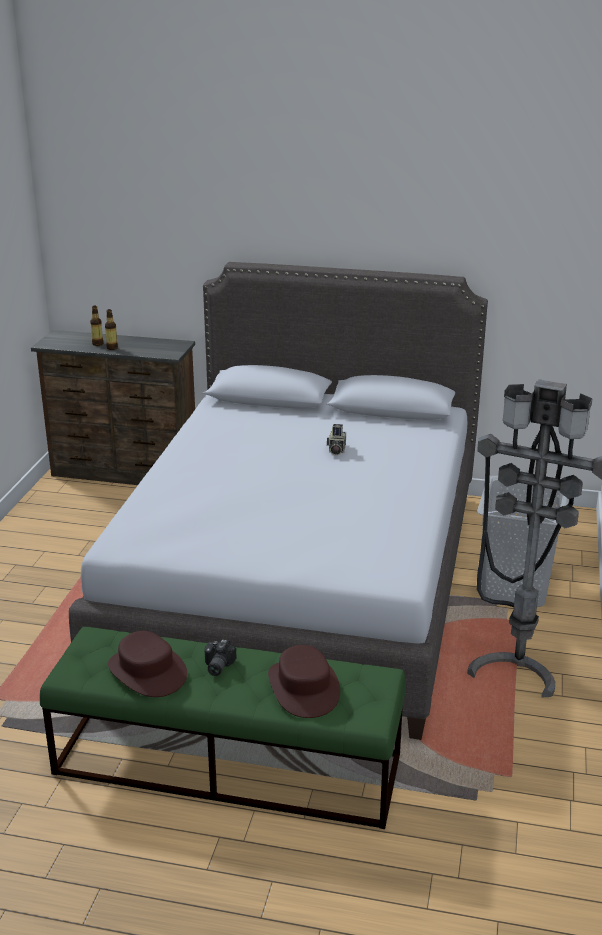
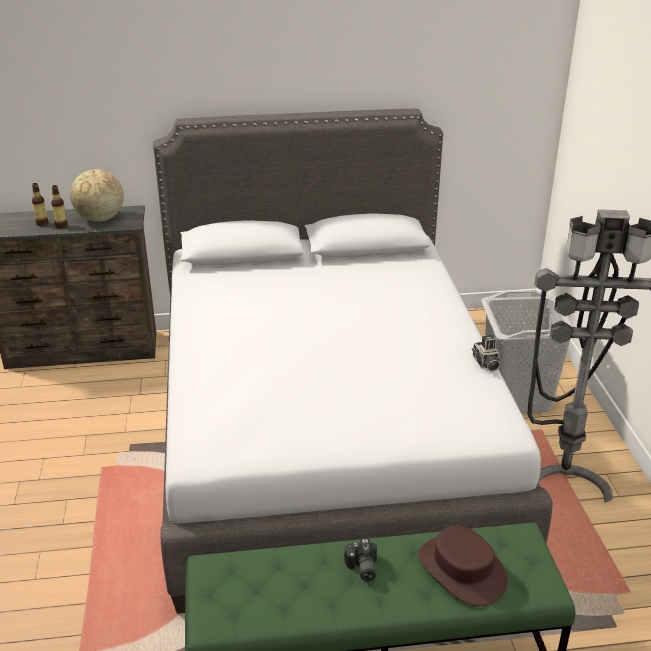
camera: 20 degrees left, 5 degrees up
brown hat [108,631,187,697] -> none
camera [327,424,346,455] -> camera moved to [472,335,500,372]
none -> globe [70,169,124,222]

